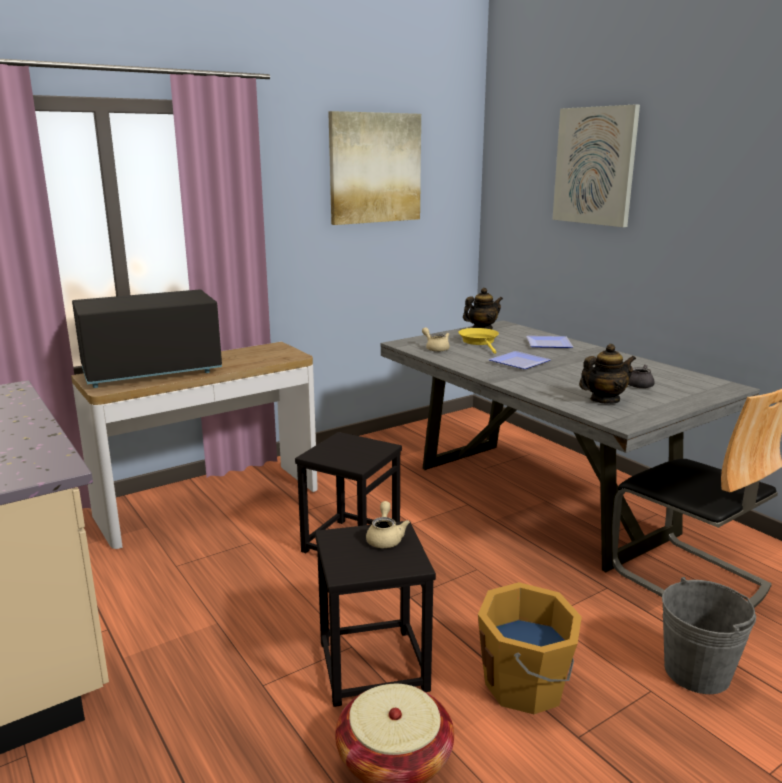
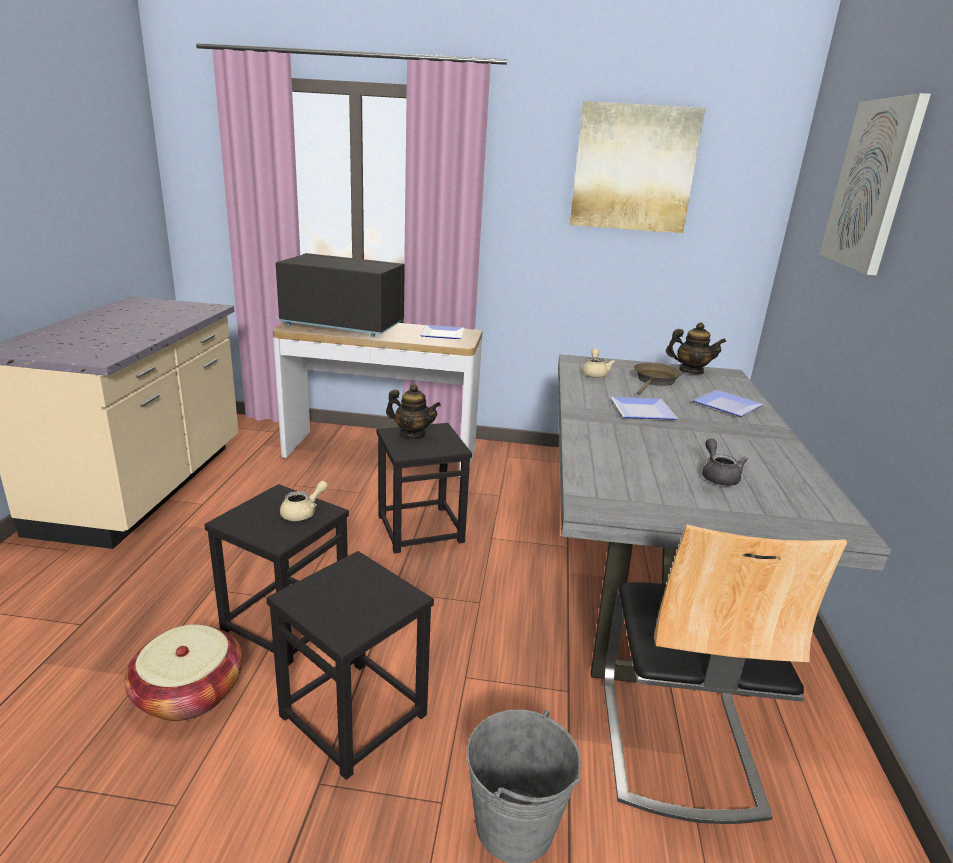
camera: 40 degrees right, 5 degrees up
yellow frying pan [458,328,499,354] -> brown frying pan [634,363,682,395]
orange bucket [478,582,582,714] -> black stool [266,551,434,780]
teapot [579,344,636,404] -> teapot moved to [386,384,441,439]
none -> plate [420,325,464,339]

